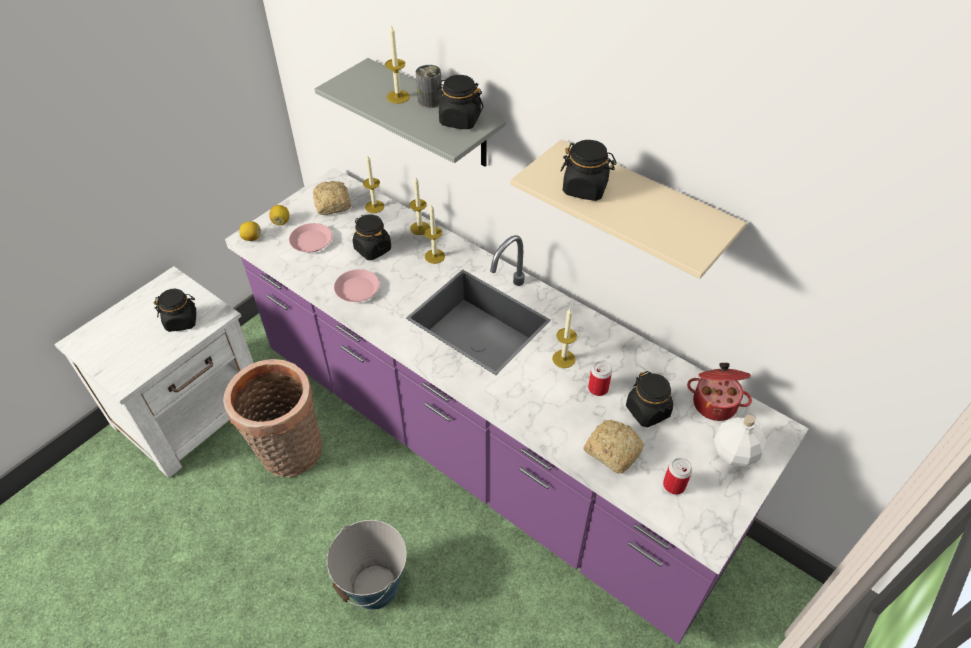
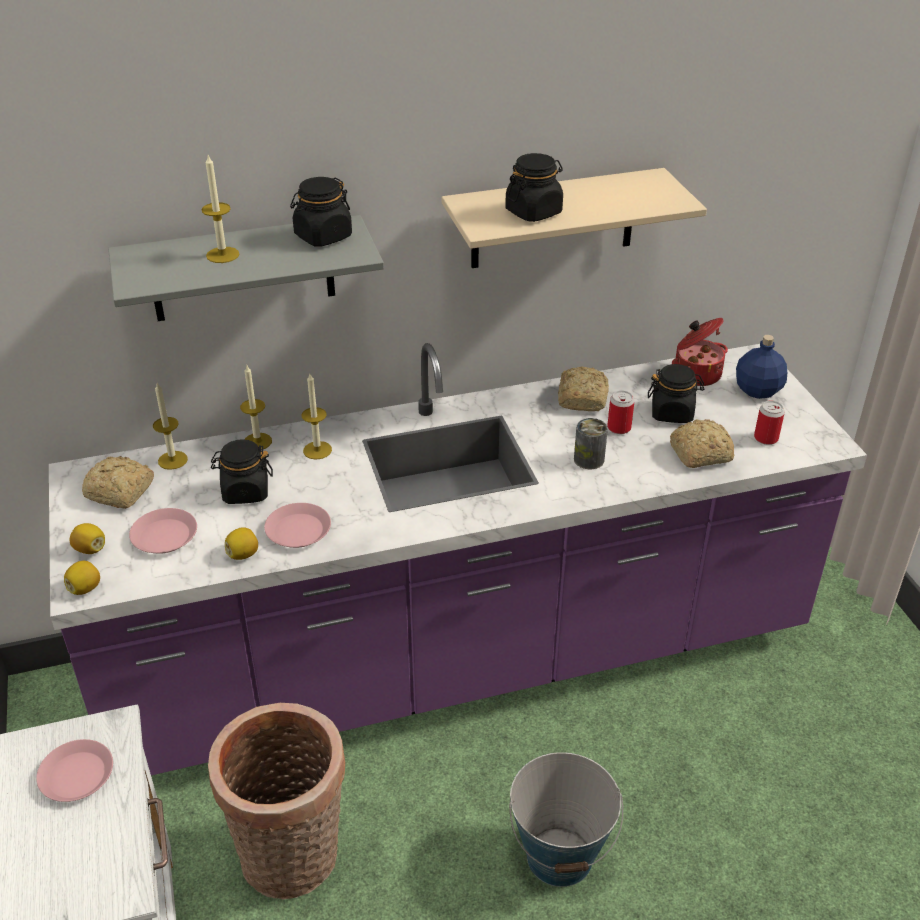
camera: 55 degrees left, 10 degrees down
black jar [154,289,196,332] -> pink plate [36,739,113,802]
can [416,65,442,108] -> can moved to [574,418,608,469]
candle [552,309,577,368] -> none
white bottle [714,415,766,467] -> blue bottle [736,335,787,399]
none -> lemon [225,527,258,560]
none -> bread [558,367,609,411]

